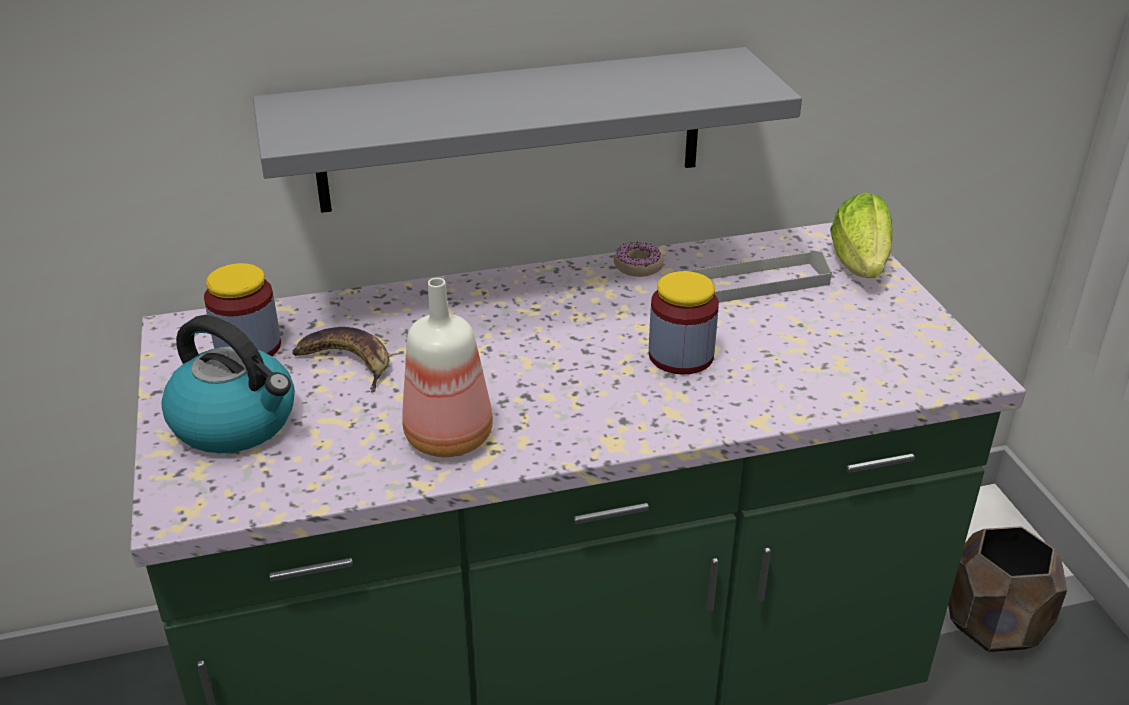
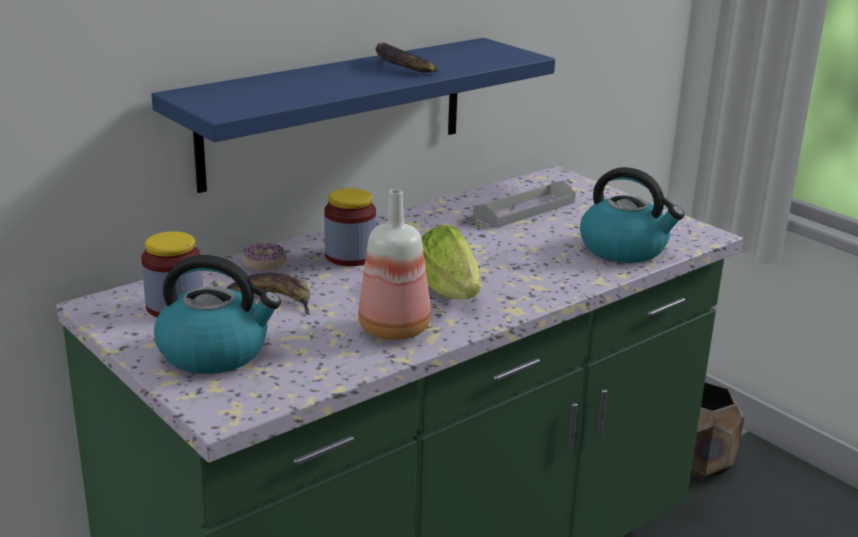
camera: 25 degrees left, 10 degrees down
grey shelf [253,47,802,213] -> blue shelf [151,38,555,193]
donut [614,242,664,277] -> donut moved to [242,243,287,271]
jar [649,271,719,374] -> jar moved to [324,188,376,266]
lettuce [830,192,893,278] -> lettuce moved to [421,225,481,299]
none -> banana [375,43,438,73]
none -> kettle [580,167,685,263]

